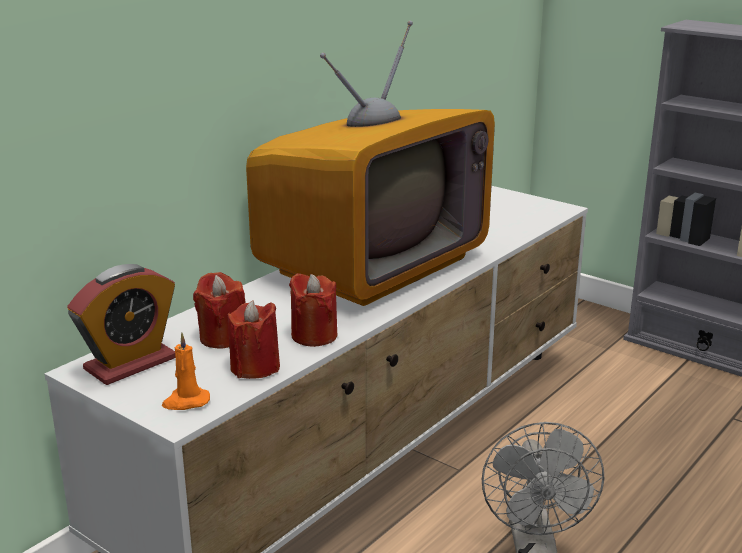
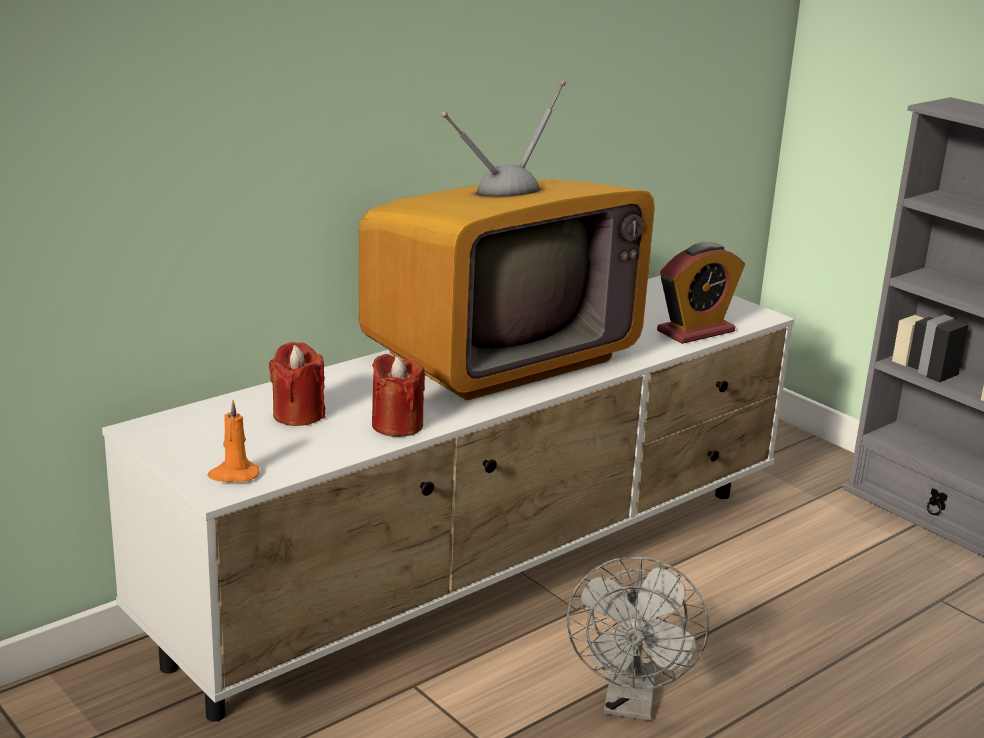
camera: 10 degrees right, 0 degrees up
alarm clock [67,264,175,385] -> alarm clock moved to [657,242,745,344]
red candle [228,300,280,379] -> none

